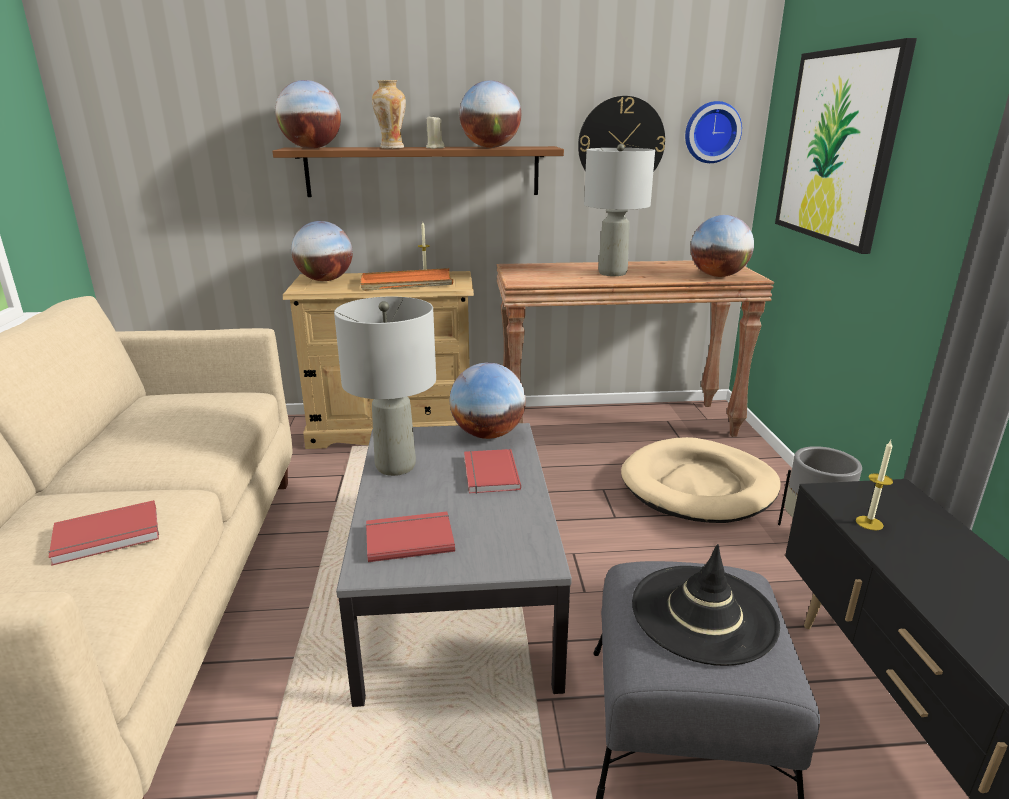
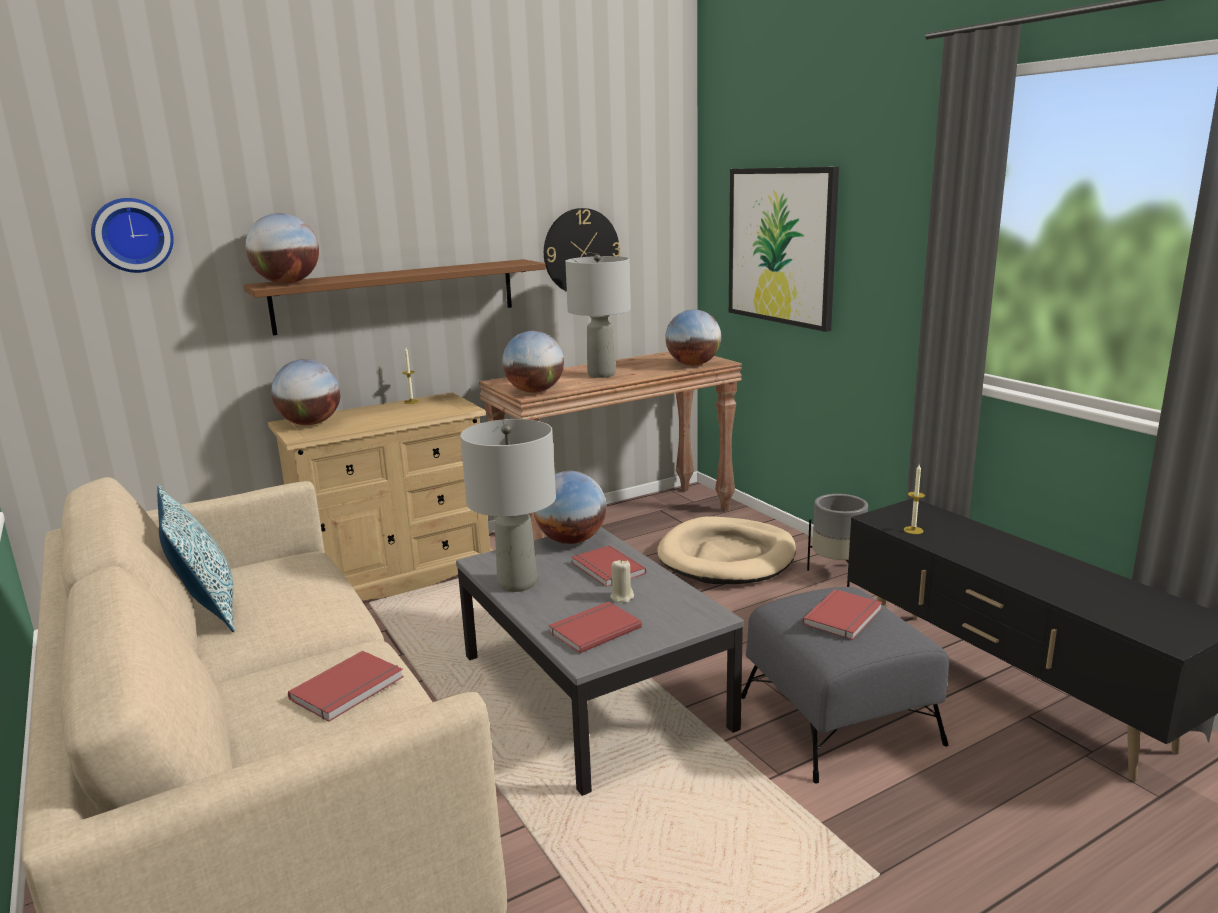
camera: 25 degrees left, 5 degrees down
orange tray [361,268,453,291] -> none
vase [372,80,406,149] -> none
beige candle [426,117,445,149] -> beige candle moved to [610,560,634,603]
globe [459,80,521,148] -> globe moved to [502,331,564,393]
black hat [632,544,780,666] -> red book [803,589,882,640]
wall clock [685,101,742,163] -> wall clock moved to [91,198,174,273]
none -> pillow [157,485,235,632]

